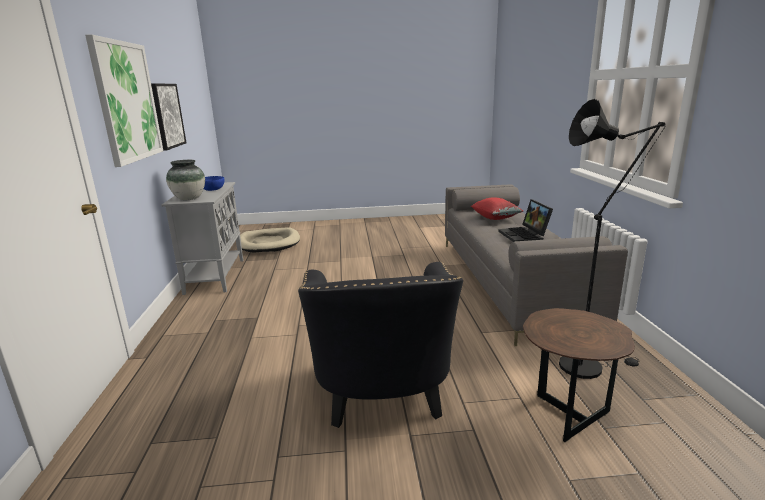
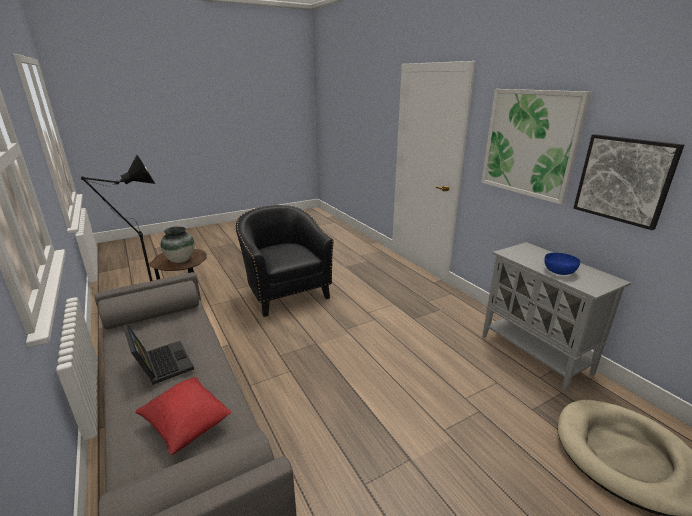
camera: 155 degrees right, 5 degrees up
vase [166,160,205,200] -> vase moved to [160,226,195,263]

